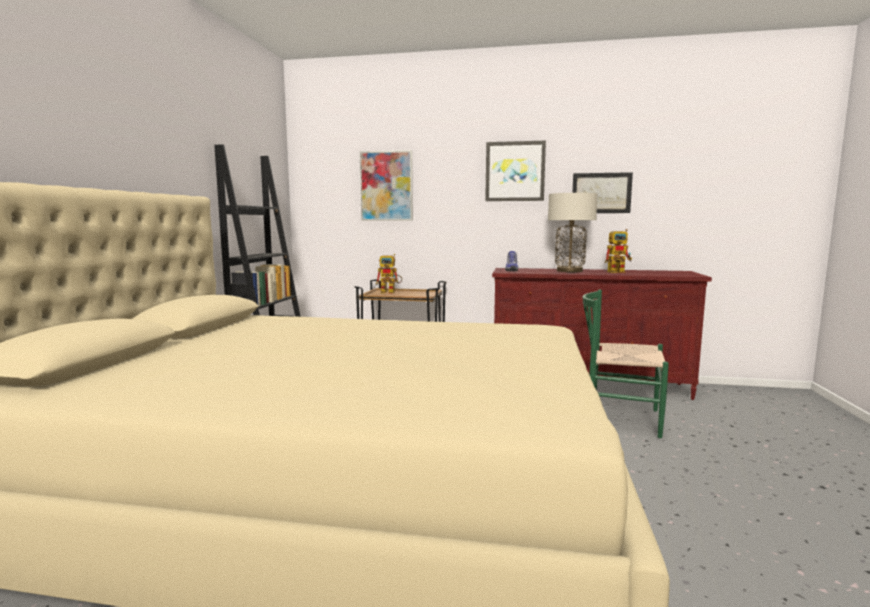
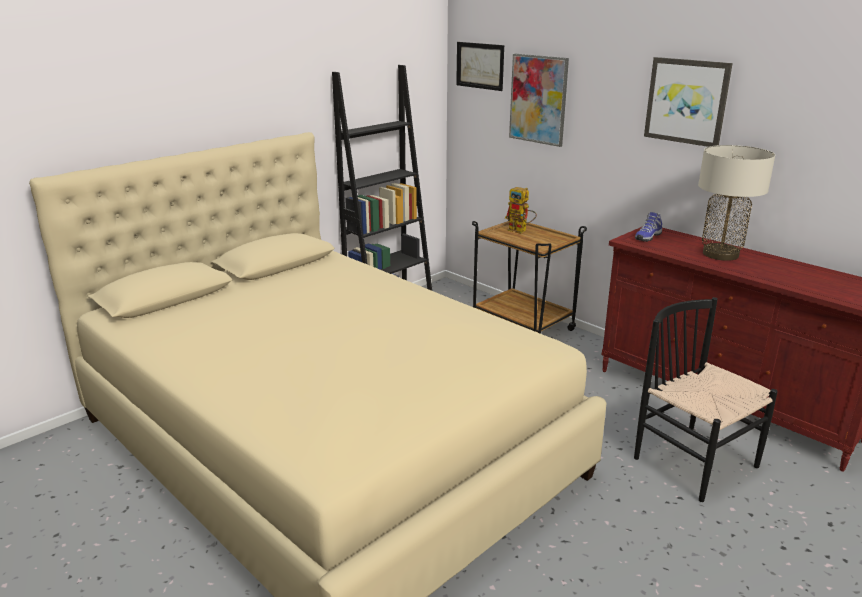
camera: 35 degrees right, 15 degrees up
picture [572,172,633,213] -> picture moved to [456,42,504,91]
green chair [583,290,669,438] -> black chair [634,297,778,502]
toy robot [605,229,632,273] -> none

